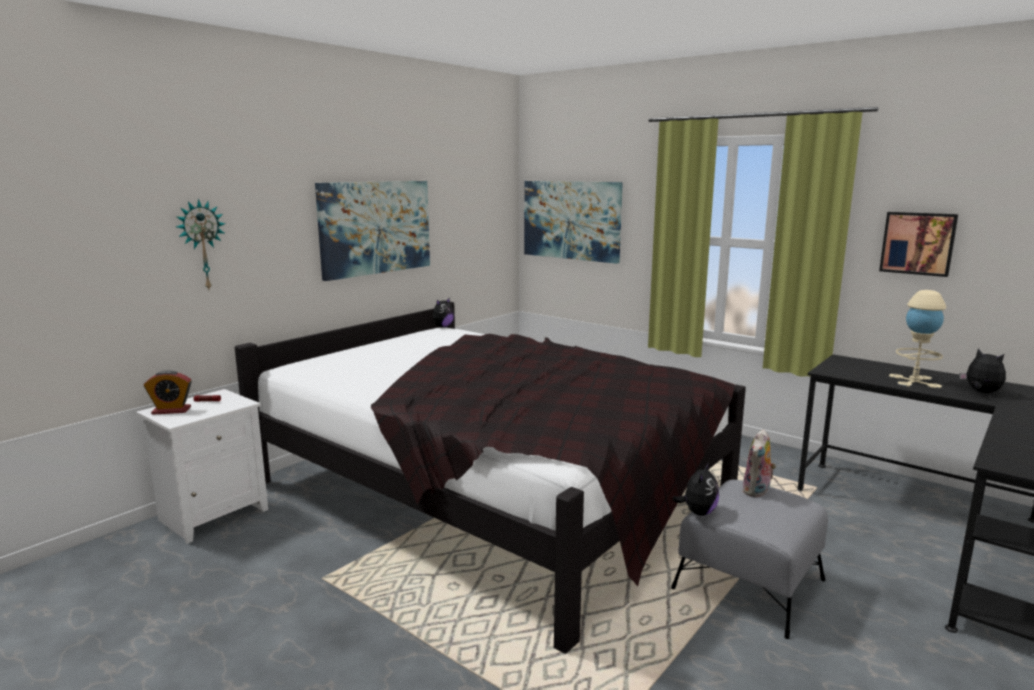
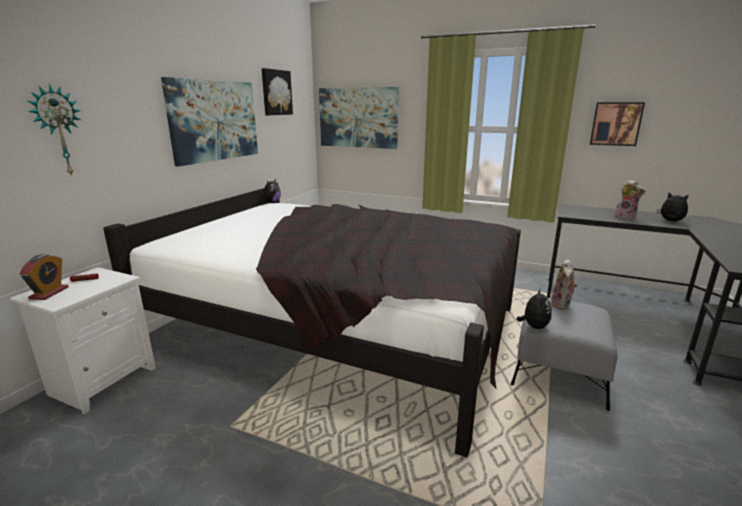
camera: 15 degrees left, 5 degrees up
alarm clock [144,370,192,415] -> alarm clock turned 60 degrees counterclockwise [19,254,69,300]
beige table lamp [889,290,946,388] -> plush toy [614,179,646,220]
none -> picture [262,68,293,115]

